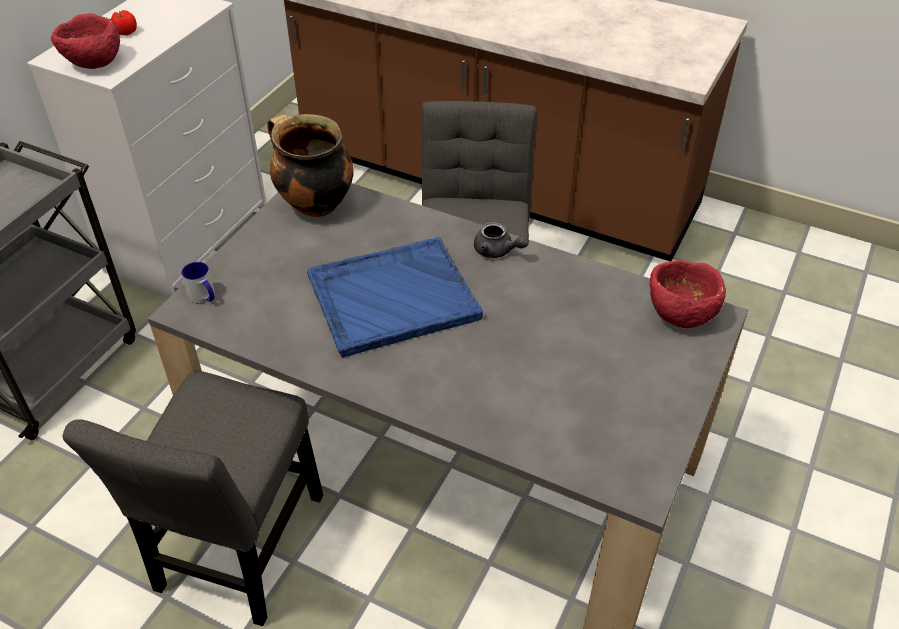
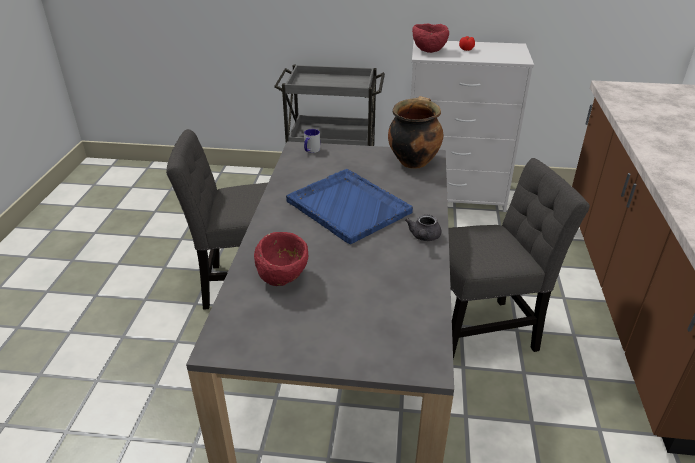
camera: 70 degrees right, 10 degrees down
red bowl [650,260,726,328] -> red bowl moved to [254,232,308,286]

